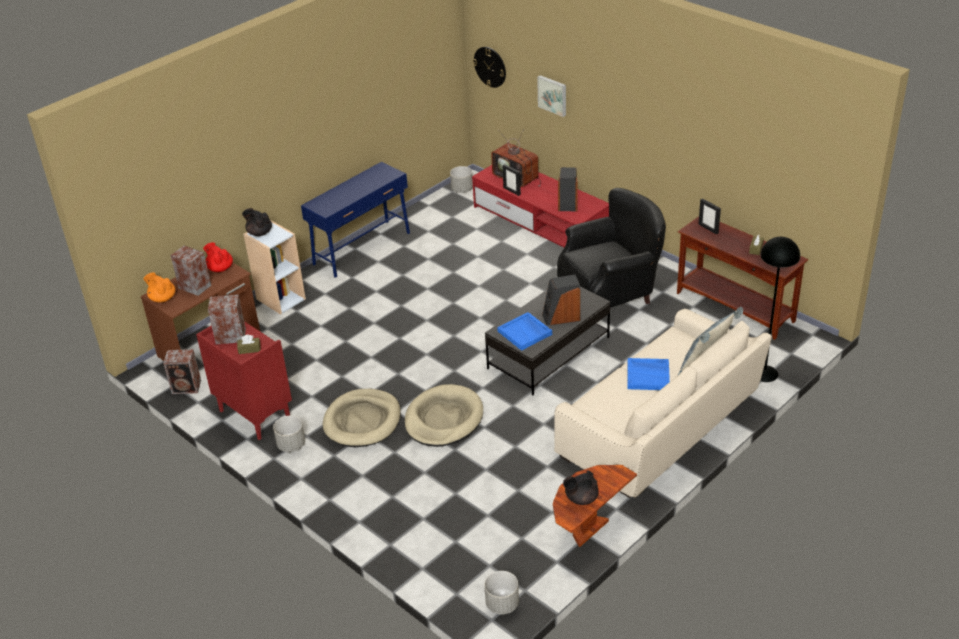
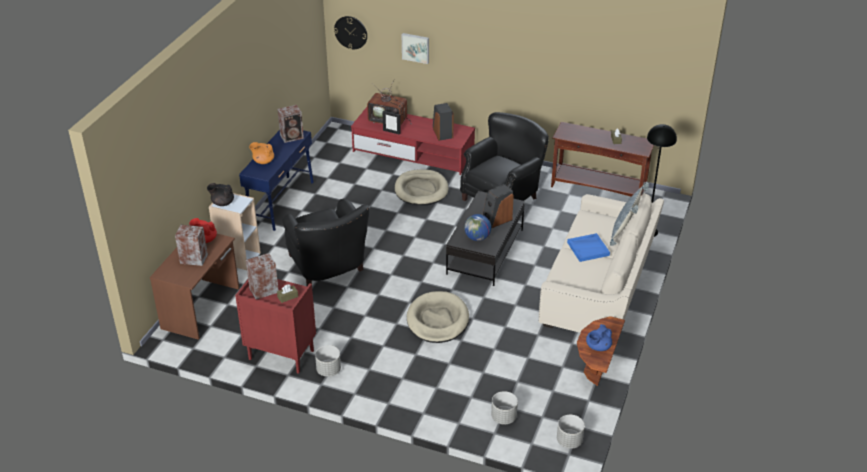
camera: 25 degrees left, 0 degrees up
orange teapot [144,272,175,303] -> orange teapot moved to [249,142,274,164]
speaker [164,349,201,394] -> speaker moved to [277,105,304,143]
beige dog bed [323,389,401,447] -> beige dog bed moved to [395,169,449,205]
grey planter [450,166,473,193] -> grey planter moved to [491,391,518,424]
blue tray [497,312,552,351] -> globe [464,214,491,241]
black teapot [563,471,599,505] -> blue teapot [586,324,612,351]
picture frame [698,198,721,235] -> none
none -> black armchair [282,199,369,286]

